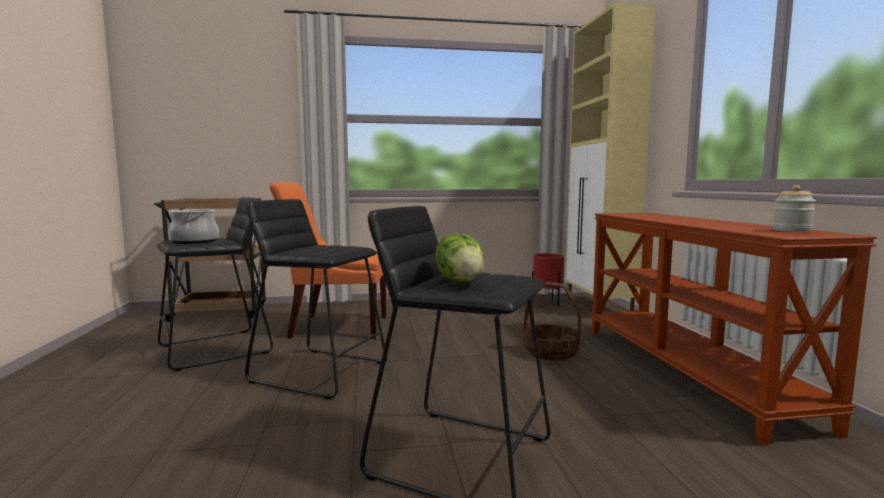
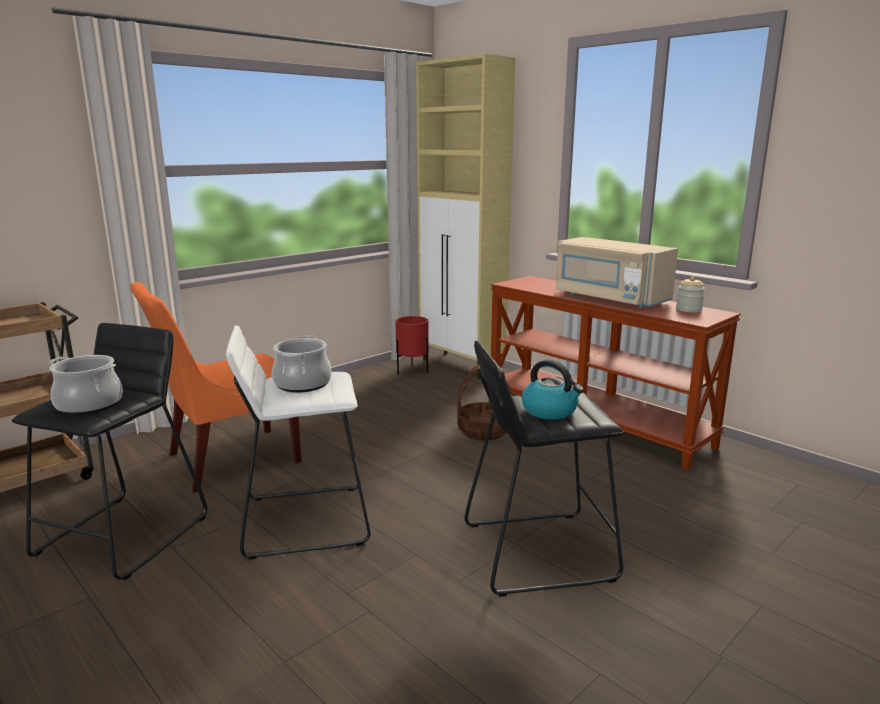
camera: 35 degrees left, 10 degrees up
black stool [245,199,387,399] -> white stool [226,325,371,560]
lettuce [435,233,485,282] -> kettle [522,360,584,420]
none -> cooking pot [272,335,332,392]
none -> beige microwave [555,237,678,308]

